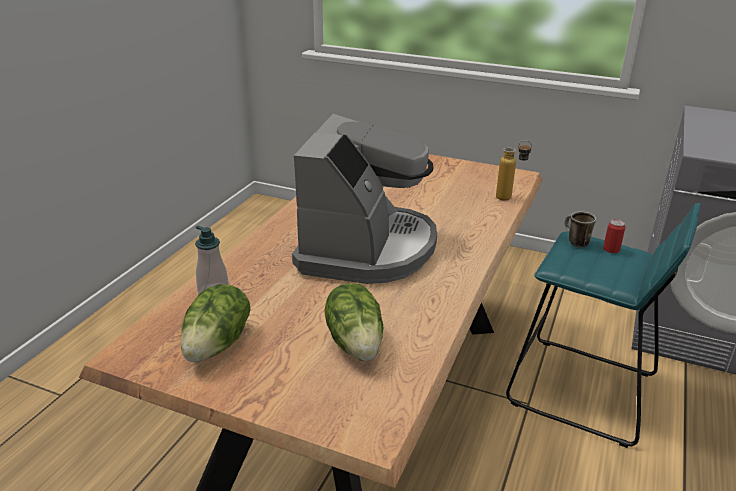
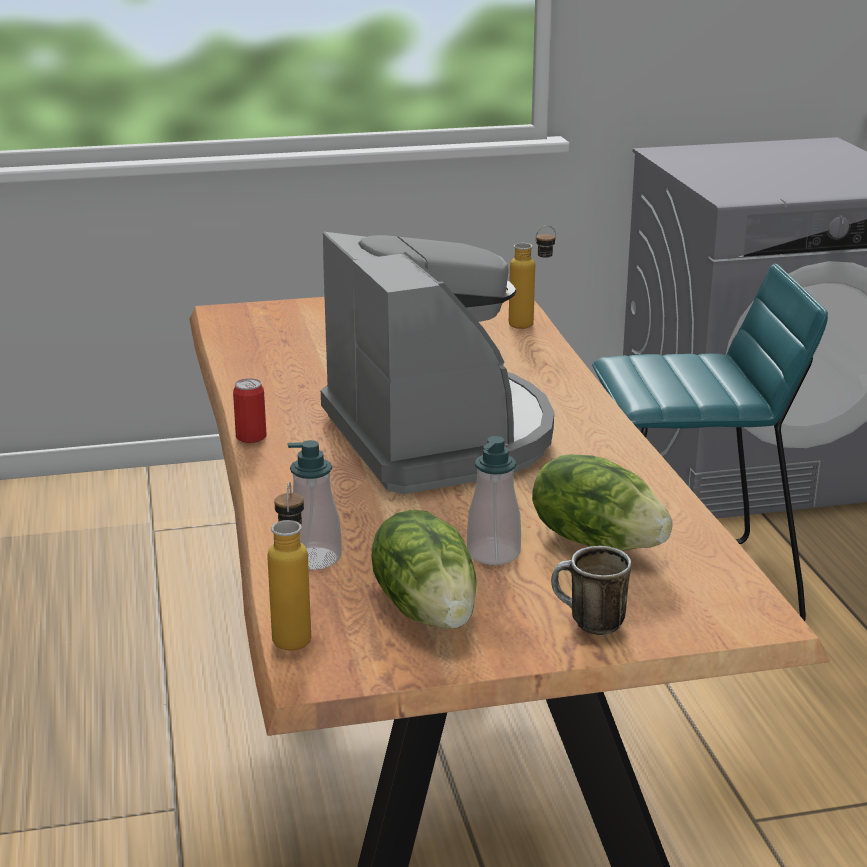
camera: 35 degrees left, 5 degrees down
mug [565,211,596,248] -> mug moved to [551,546,631,635]
can [603,219,625,253] -> can moved to [233,378,266,443]
none -> bottle [267,481,311,650]
none -> soap dispenser [467,436,521,565]

